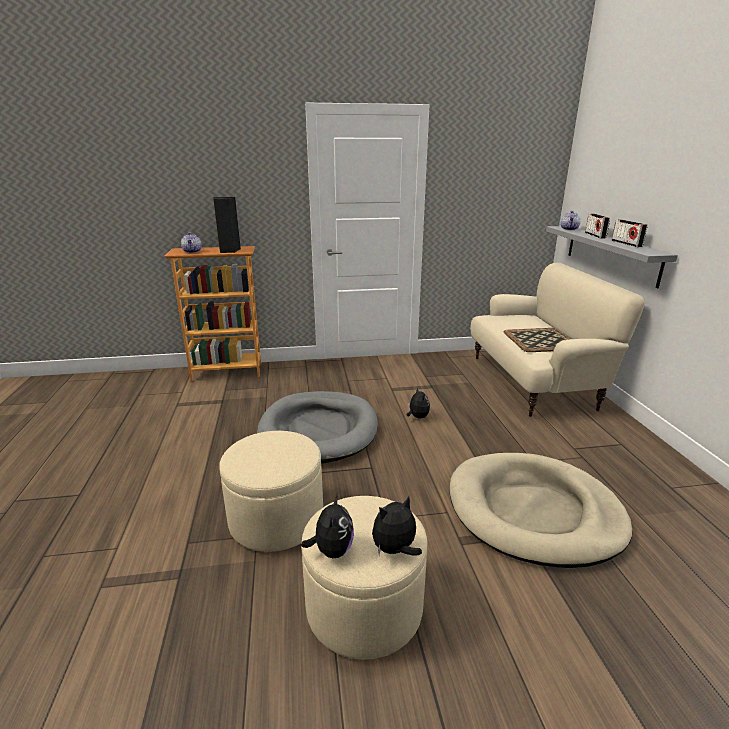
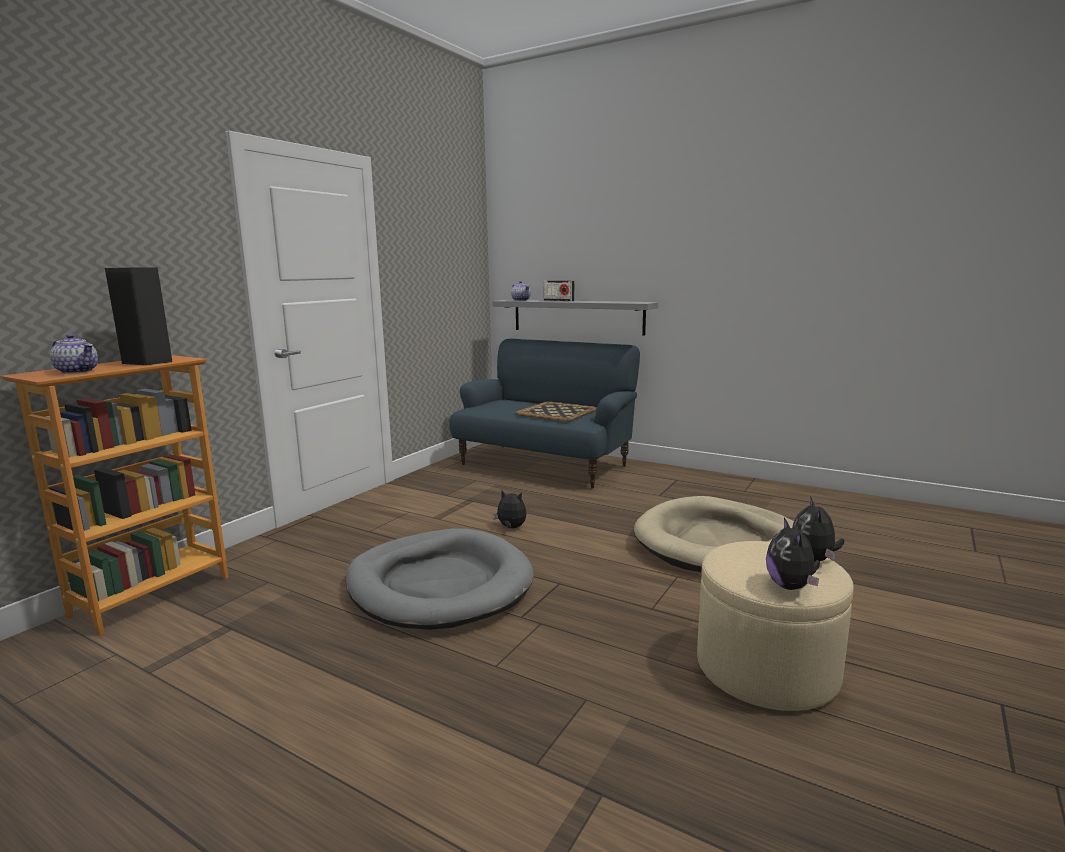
camera: 50 degrees left, 10 degrees down
beige ottoman [220,431,323,552] -> none
plush toy [302,494,354,558] -> plush toy turned 135 degrees counterclockwise [766,518,820,590]
beige sofa [470,263,645,417] -> blue sofa [450,339,640,489]
radio [612,219,648,247] -> none

